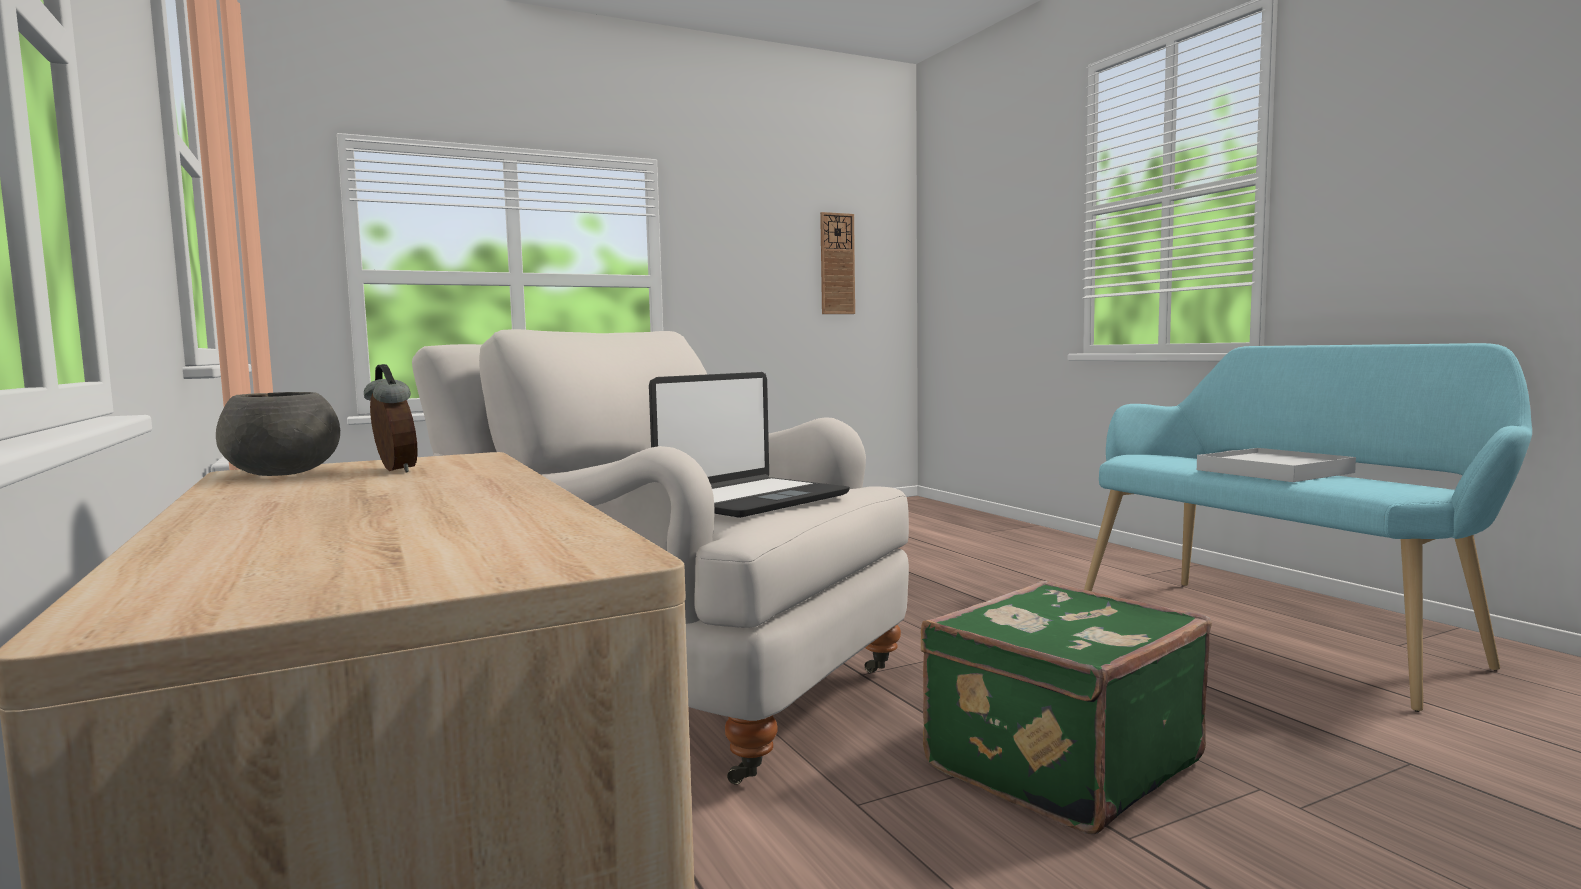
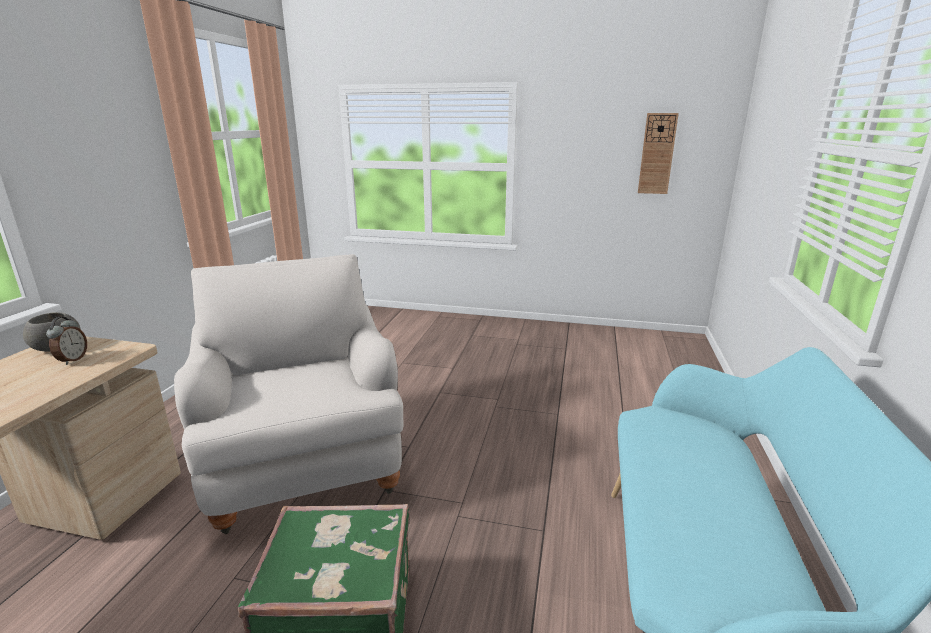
camera: 40 degrees right, 15 degrees up
laptop [649,372,850,518] -> none
white tray [1197,448,1356,482] -> none

